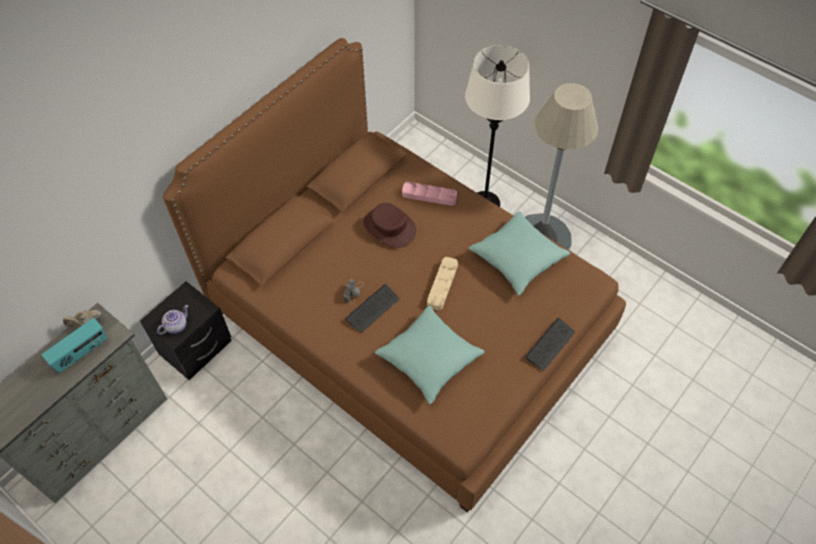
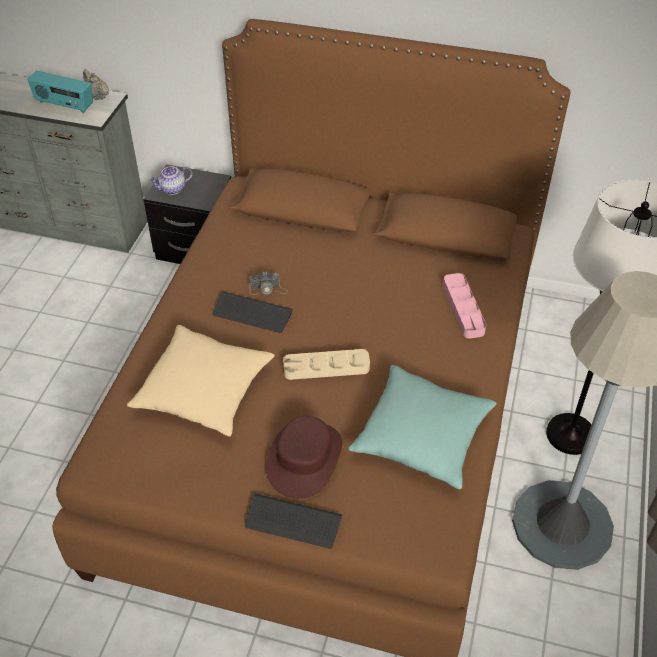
camera: 65 degrees right, 10 degrees down
teapot [157,305,188,335] -> teapot turned 135 degrees clockwise [148,166,193,195]
brown hat [363,203,416,248] -> brown hat moved to [266,416,342,498]
turquoise pillow [374,306,485,404] -> beige pillow [127,325,275,436]

